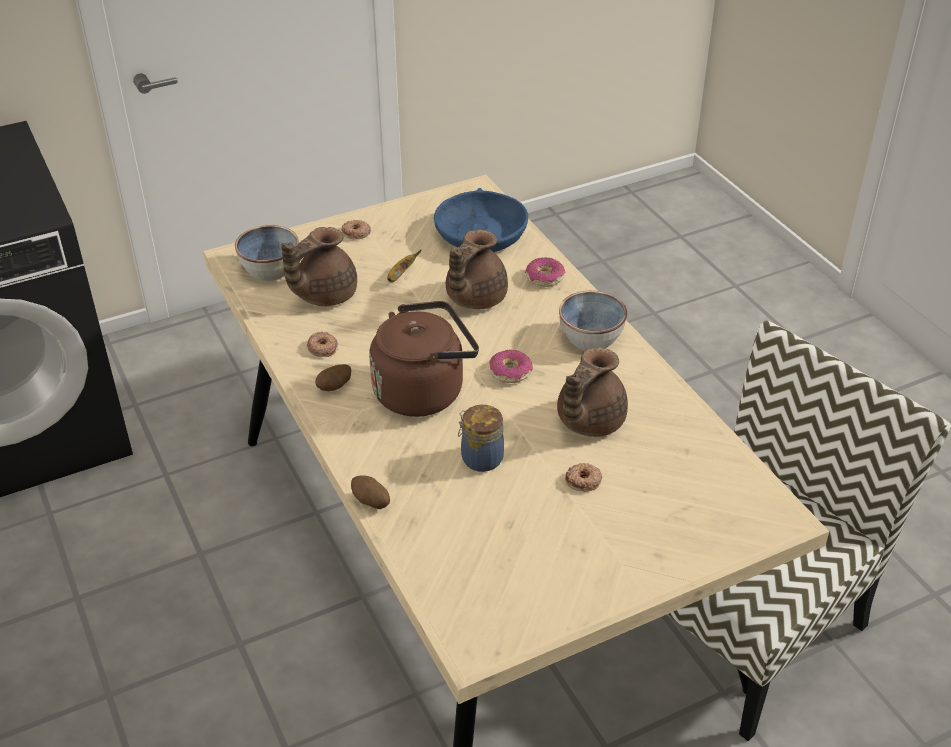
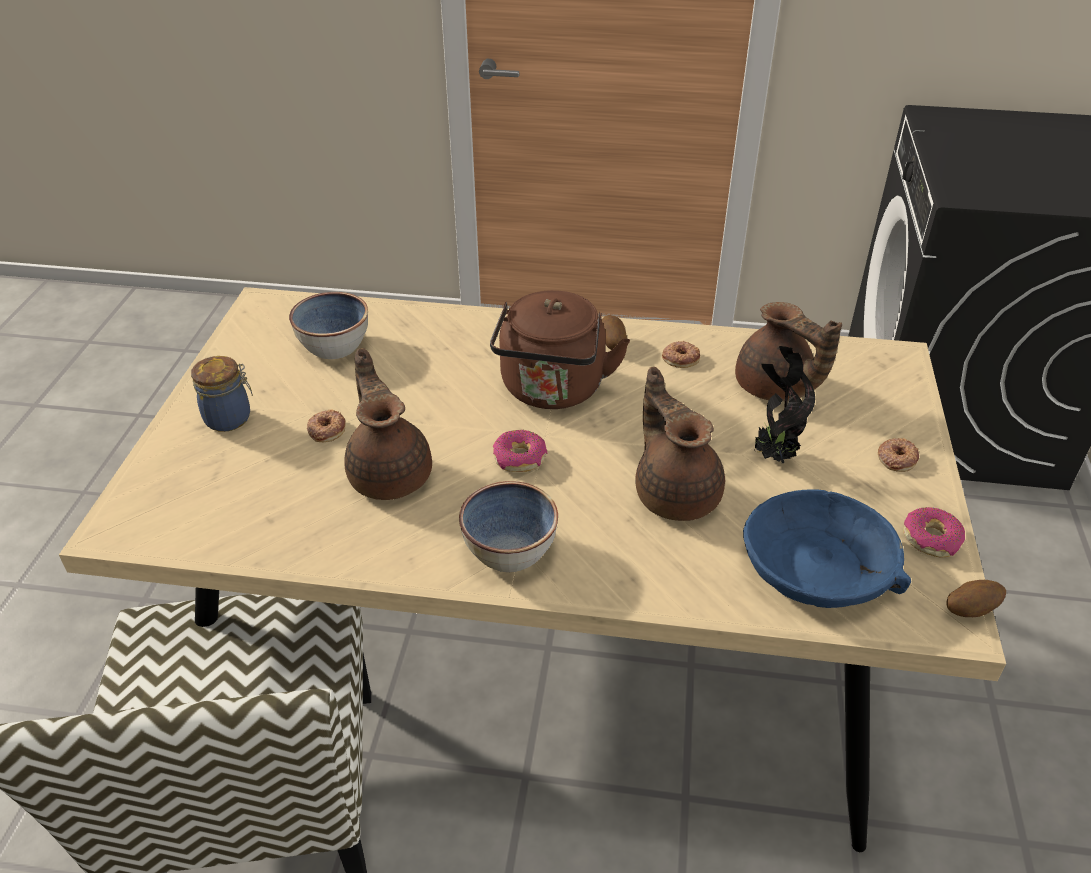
camera: 125 degrees right, 0 degrees up
bowl [235,225,299,281] -> bowl moved to [289,292,368,359]
brown teapot [281,227,357,306] -> brown teapot turned 150 degrees clockwise [735,302,842,401]
potato [351,476,390,509] -> potato moved to [947,580,1006,617]
banana [387,250,421,282] -> potted plant [754,346,815,463]
jar [458,405,504,472] -> jar moved to [191,356,253,432]
donut [525,257,565,287] -> donut moved to [903,507,965,558]

